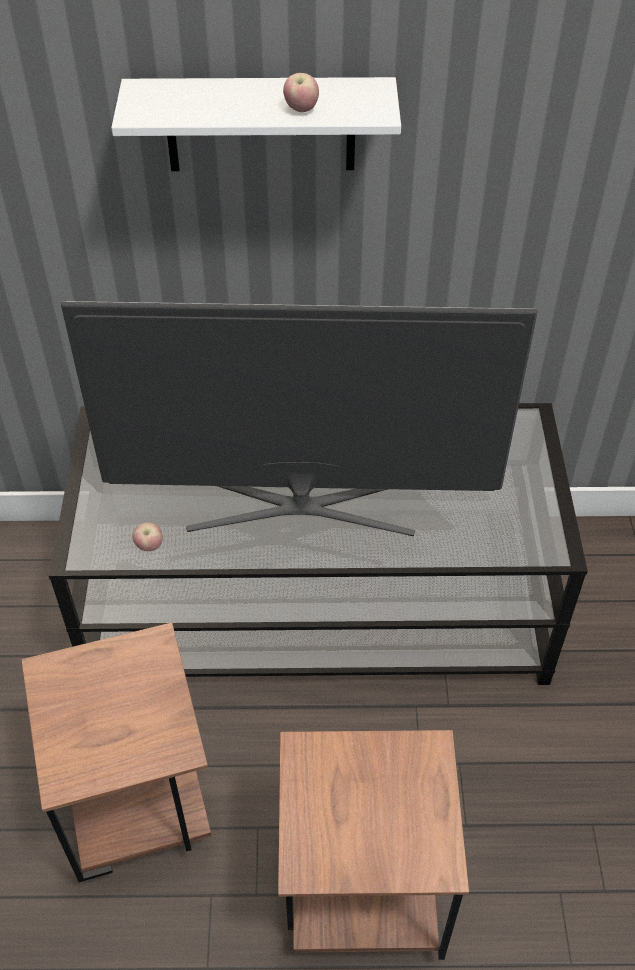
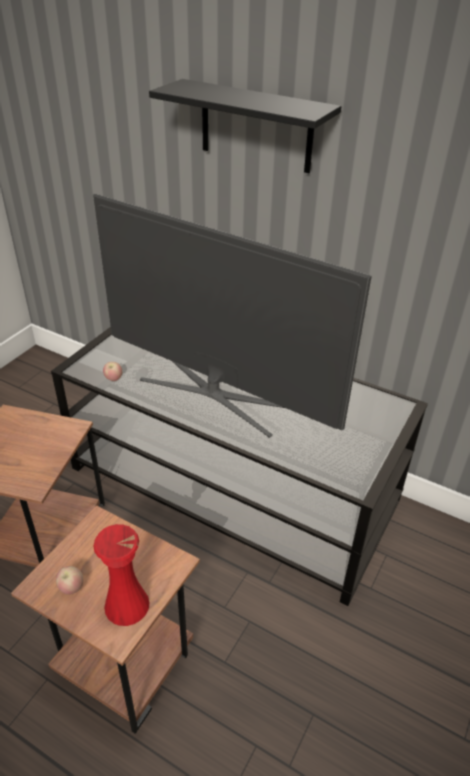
camera: 30 degrees right, 10 degrees down
white shelf [111,77,401,171] -> black shelf [149,79,341,173]
apple [283,73,319,112] -> apple moved to [56,566,83,595]
none -> red vase [94,524,150,626]

